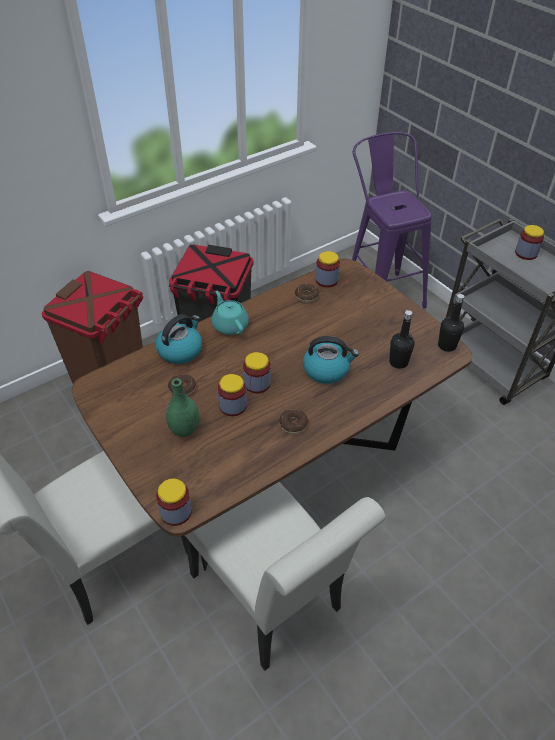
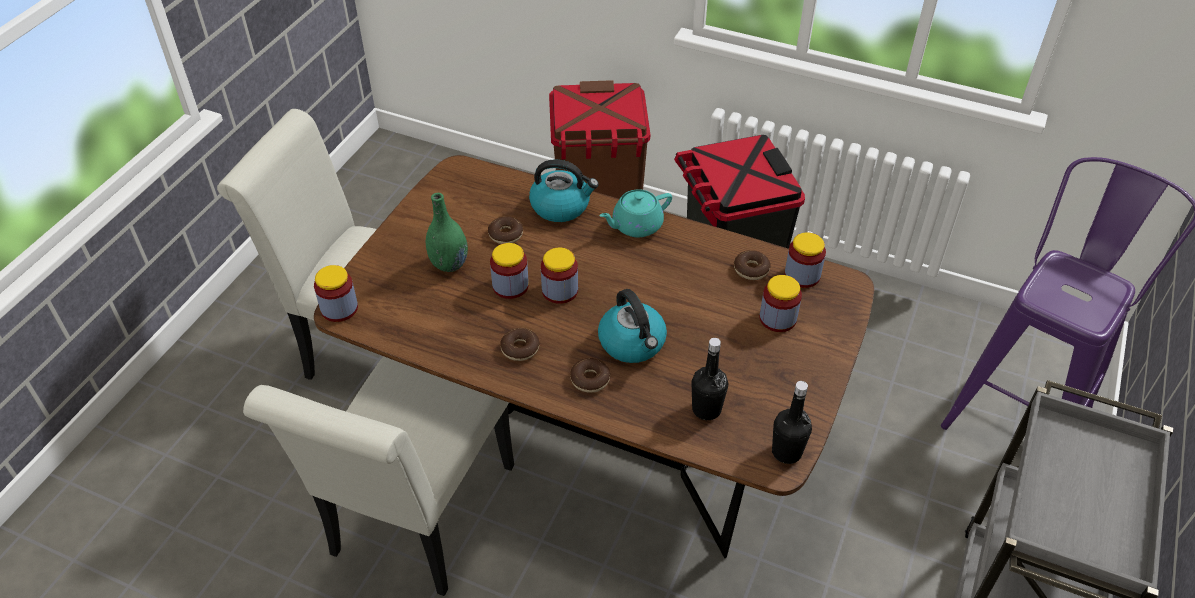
camera: 60 degrees right, 0 degrees up
turquoise teapot [212,291,249,335] -> turquoise teapot turned 150 degrees counterclockwise [599,189,672,238]
jar [515,225,544,260] -> jar moved to [759,275,802,332]
none -> donut [570,358,610,393]

